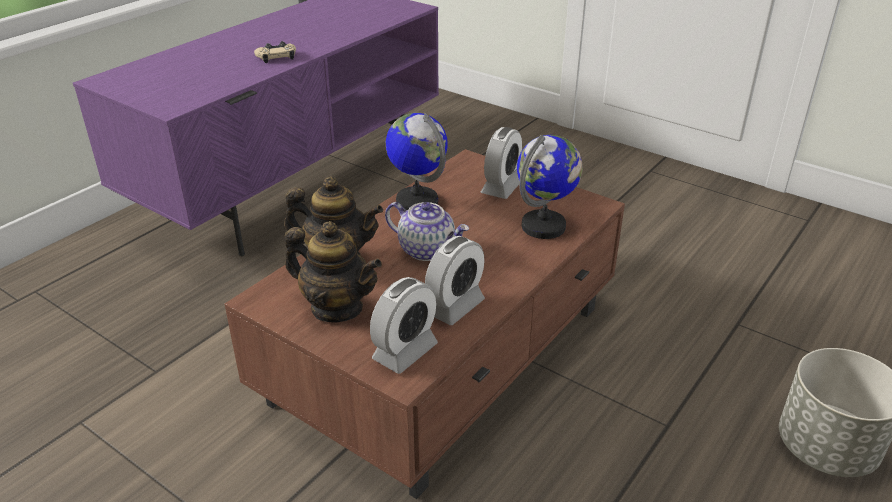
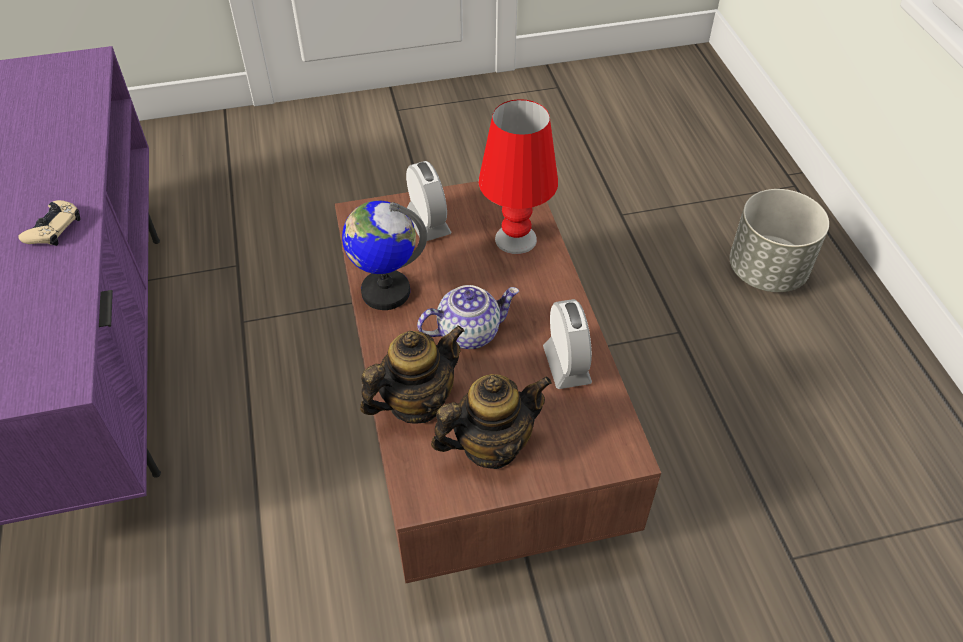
camera: 50 degrees left, 15 degrees up
alarm clock [370,277,438,374] -> none
globe [517,135,583,239] -> red table lamp [479,99,558,254]

